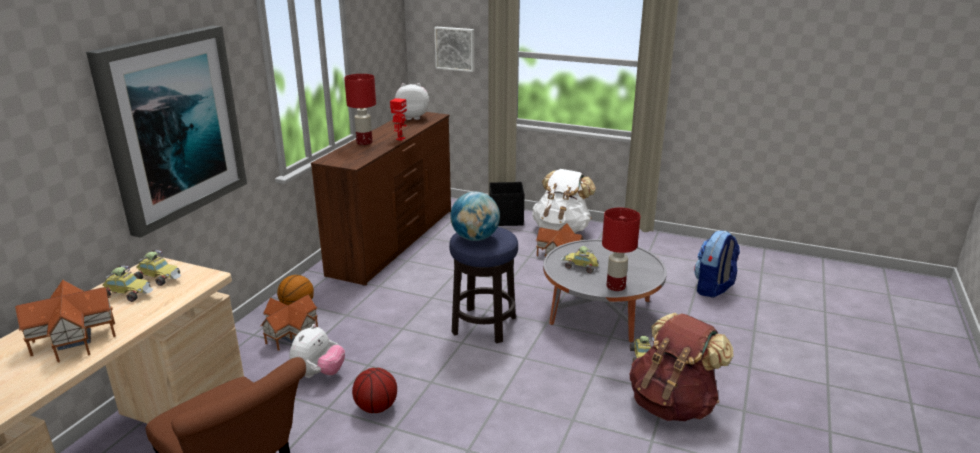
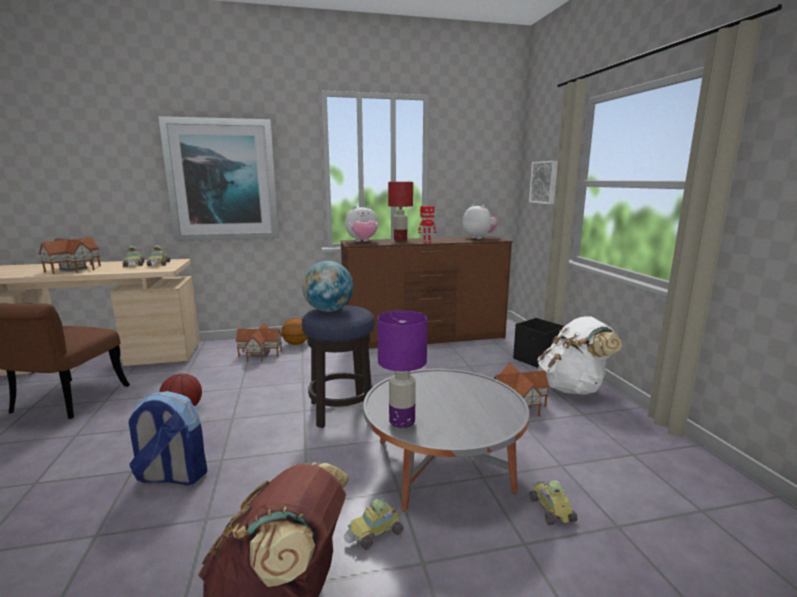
camera: 55 degrees right, 10 degrees down
plush toy [289,324,345,378] -> plush toy moved to [345,206,378,242]
toy car [560,246,599,273] -> toy car moved to [529,480,577,525]
red table lamp [602,208,641,291] -> purple table lamp [377,310,428,428]
backpack [694,231,740,298] -> backpack moved to [128,391,207,485]

